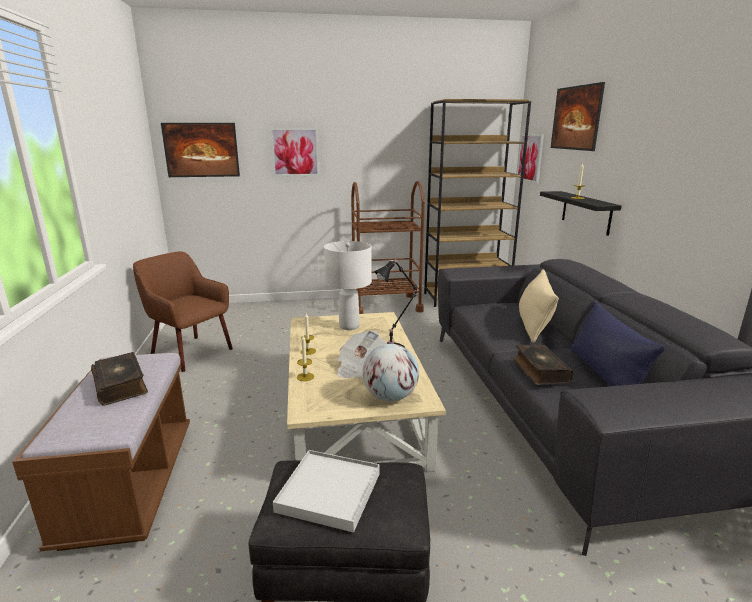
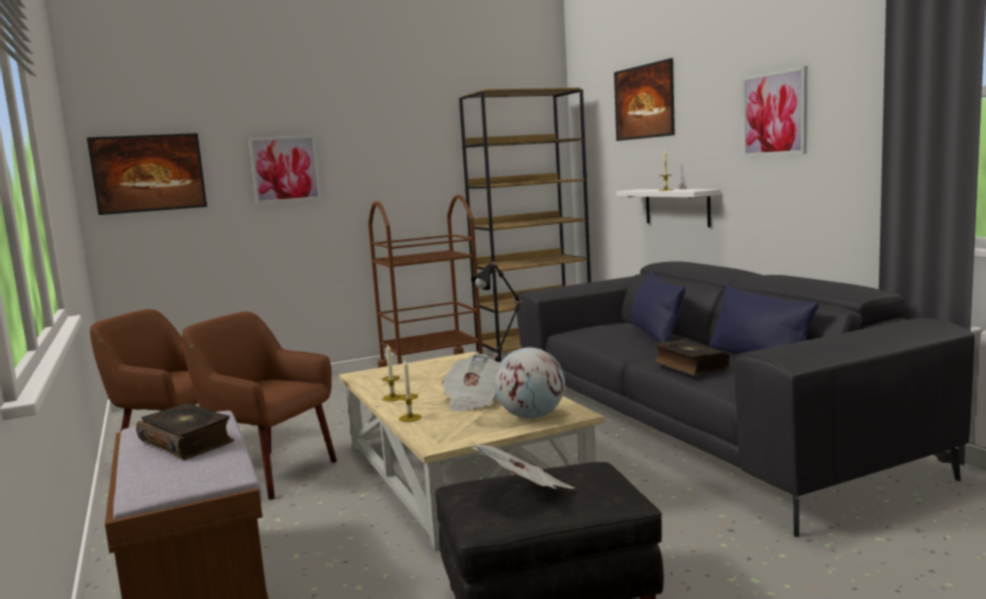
camera: 15 degrees left, 10 degrees down
white tray [273,450,380,533] -> newspaper [471,445,575,489]
white table lamp [324,241,372,330] -> none
picture [516,134,544,184] -> picture moved to [742,66,807,157]
beige pillow [519,269,559,343] -> blue pillow [631,271,686,342]
black shelf [540,191,622,236] -> white shelf [616,189,720,227]
none -> brown armchair [182,312,337,500]

